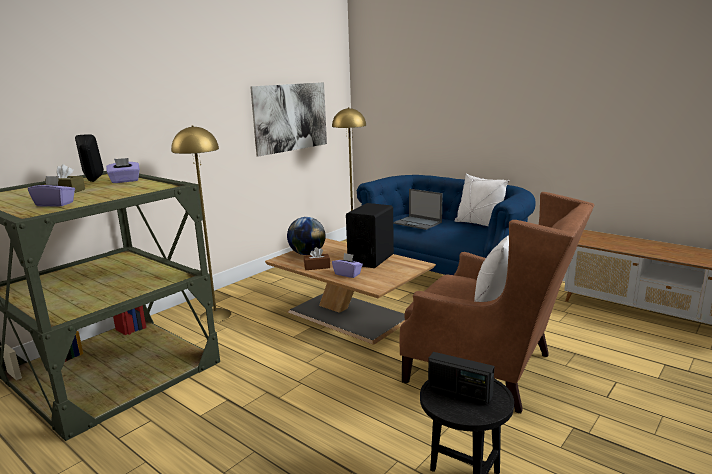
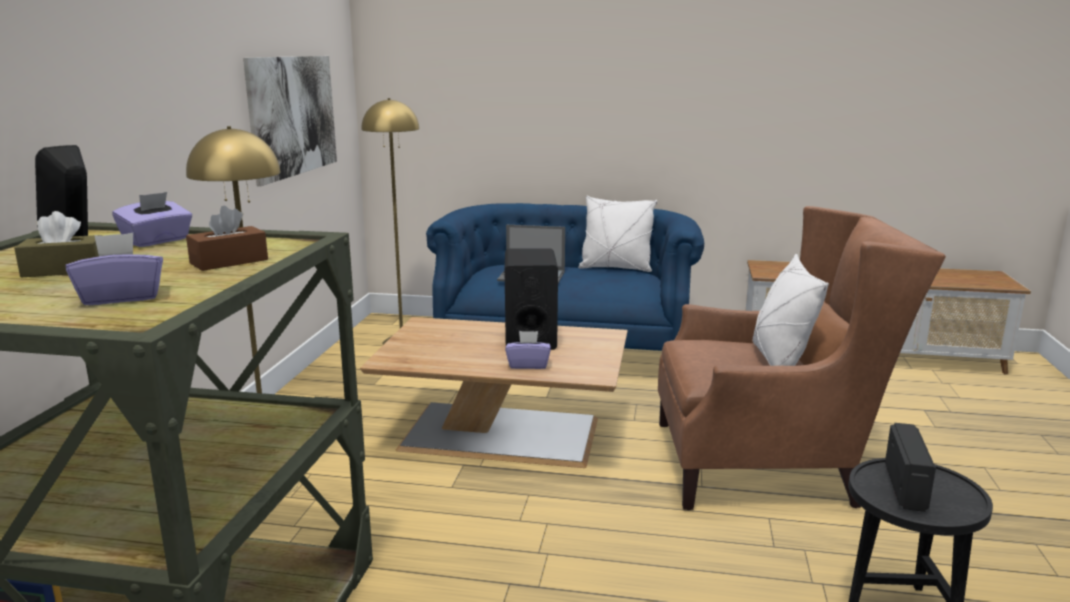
camera: 30 degrees left, 0 degrees up
globe [287,217,326,255] -> none
brown tissue box [304,247,330,270] -> brown tissue box moved to [186,206,268,271]
radio [428,352,494,403] -> radio turned 75 degrees counterclockwise [885,423,936,512]

